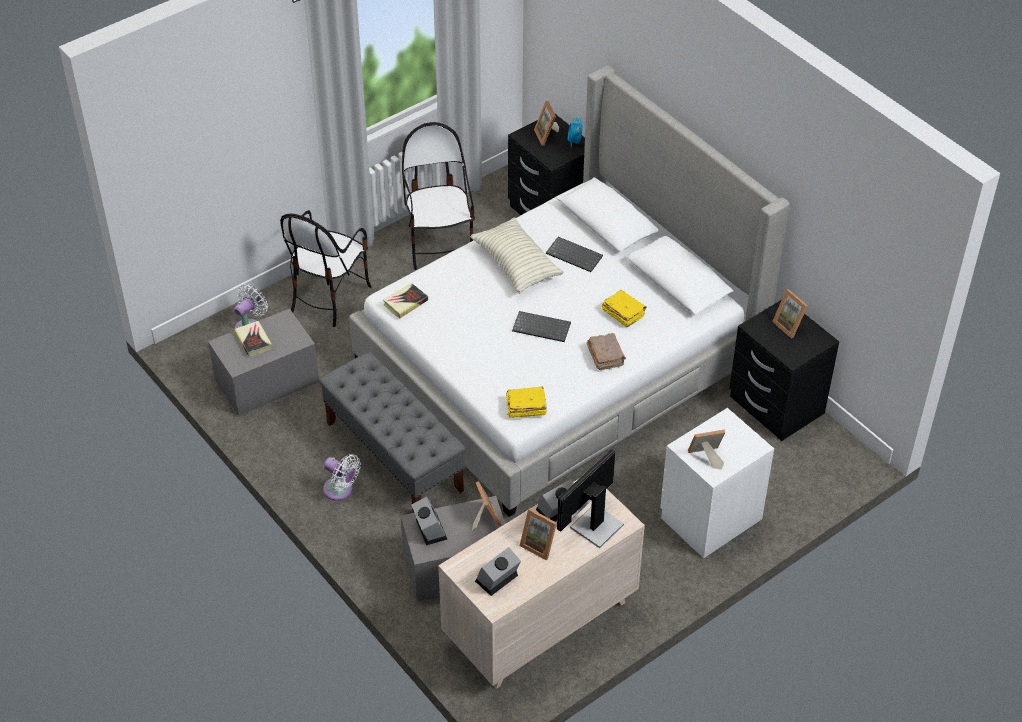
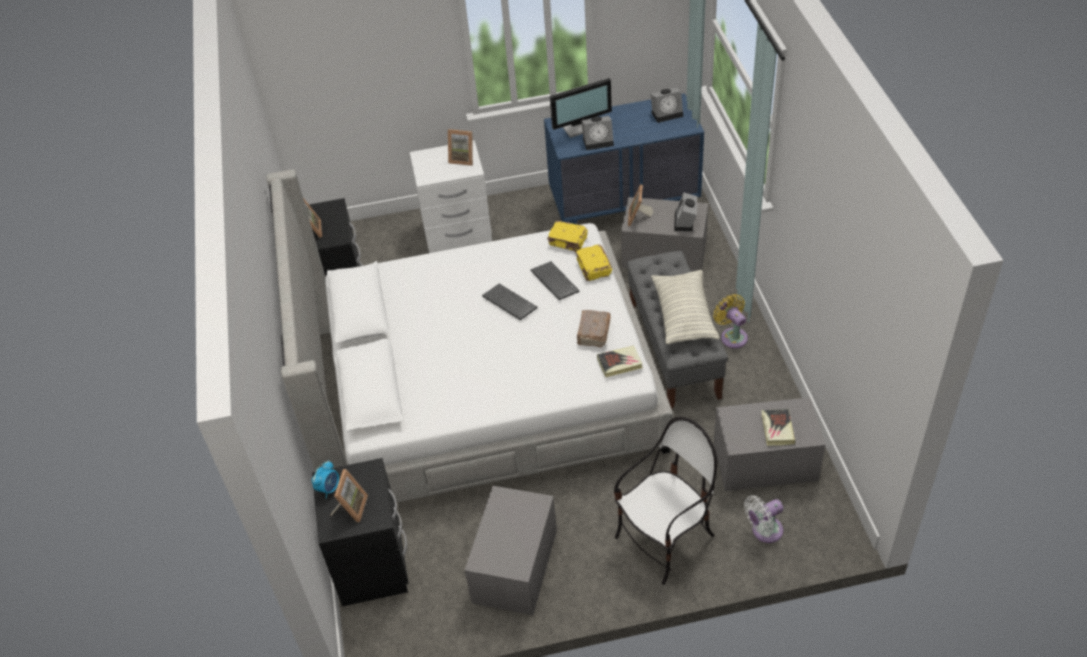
camera: 150 degrees left, 0 degrees up
white fan [323,454,361,501] -> yellow fan [713,294,748,348]
chair [402,122,475,270] -> grey storage box [465,486,557,615]
beige dresser [438,479,645,689] -> blue dresser [544,93,704,224]
pillow [470,218,564,293] -> pillow moved to [651,270,720,344]
picture frame [519,509,557,560] -> none
keyboard [546,237,603,272] -> keyboard moved to [531,261,580,300]
brown book [587,333,626,370] -> brown book moved to [577,310,611,348]
yellow book [602,290,647,327] -> yellow book moved to [575,245,612,281]

